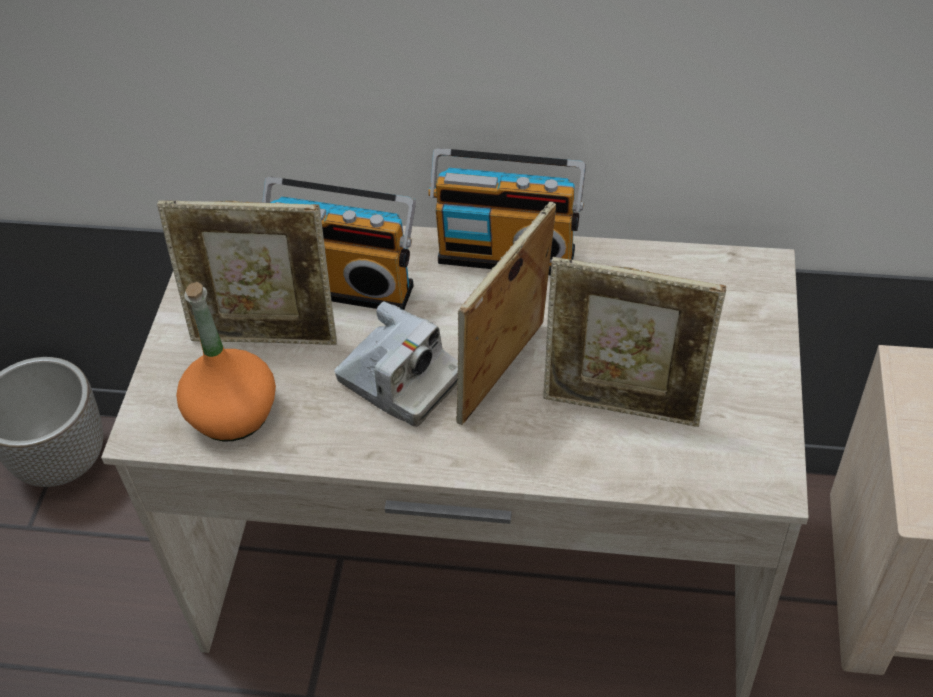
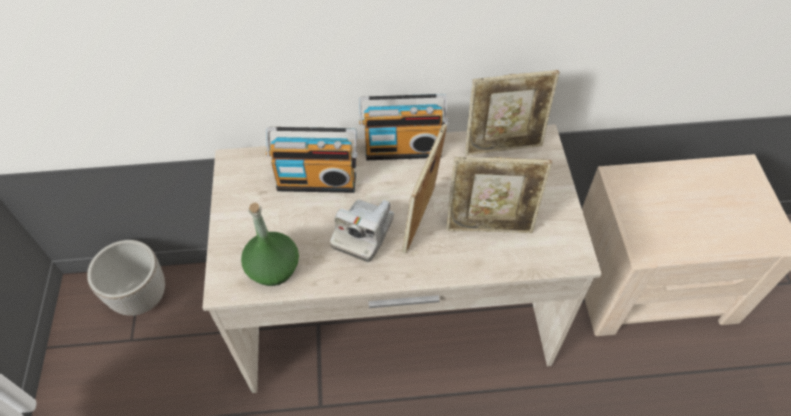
camera: 15 degrees left, 5 degrees up
picture frame [157,200,337,345] -> picture frame moved to [465,70,560,156]
orange bottle [176,282,276,442] -> green bottle [241,203,299,286]
camera [334,301,458,427] -> camera turned 90 degrees clockwise [330,200,394,262]

